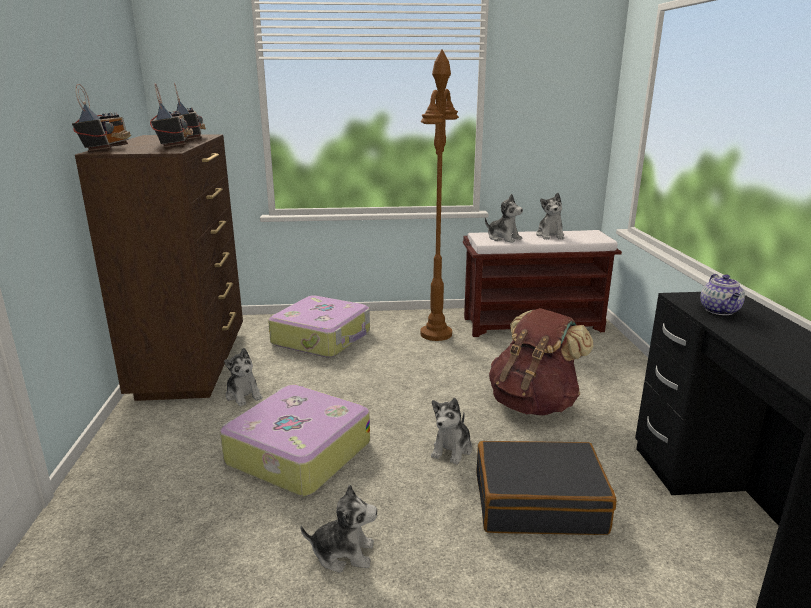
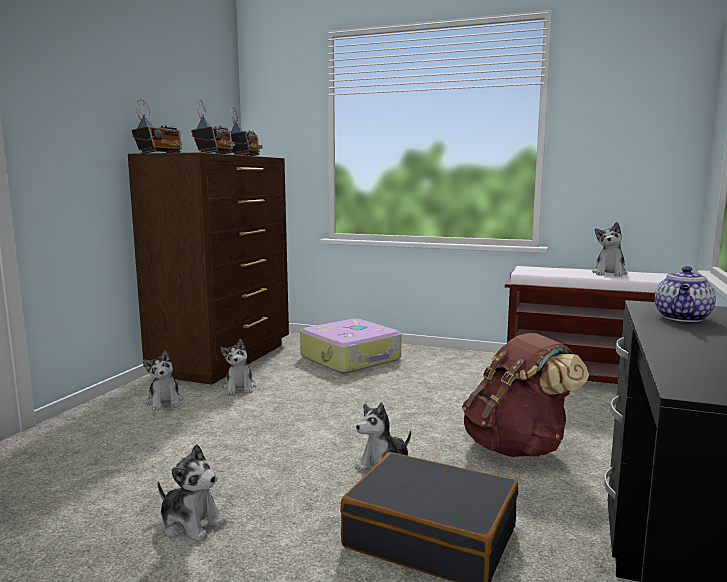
camera: 25 degrees right, 10 degrees down
suitcase [220,385,370,496] -> none
brown floor lamp [421,50,459,341] -> none
plush toy [485,194,523,243] -> plush toy moved to [143,350,183,411]

